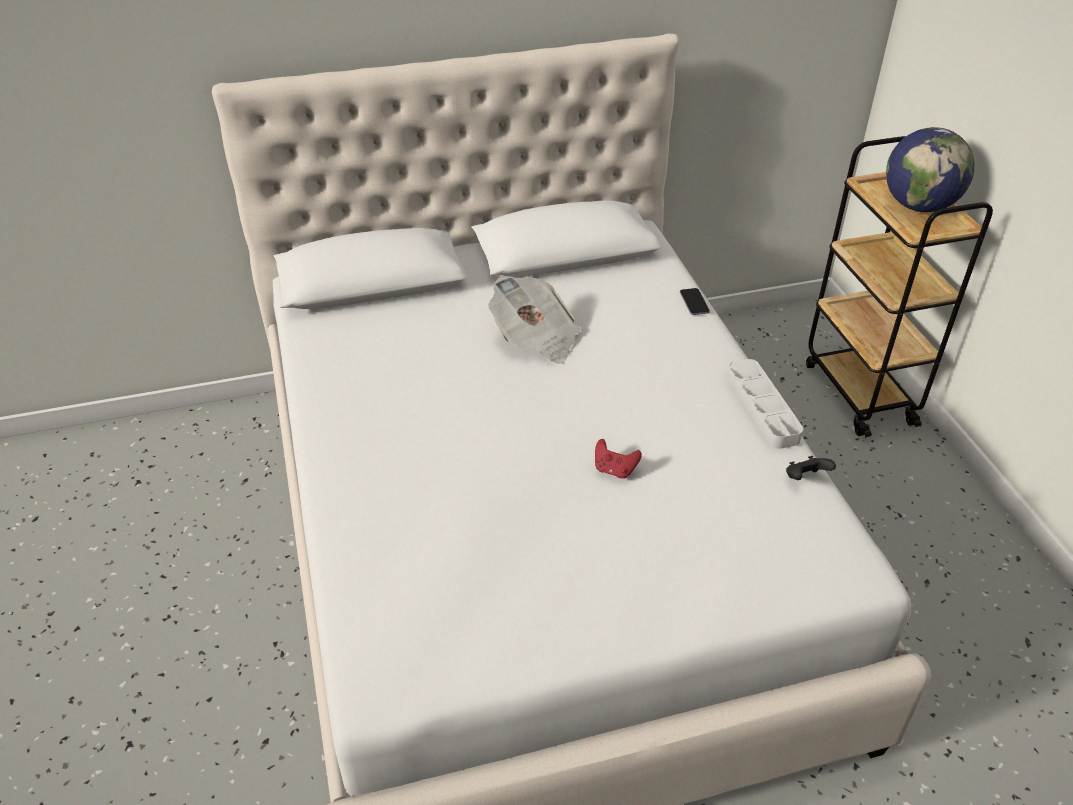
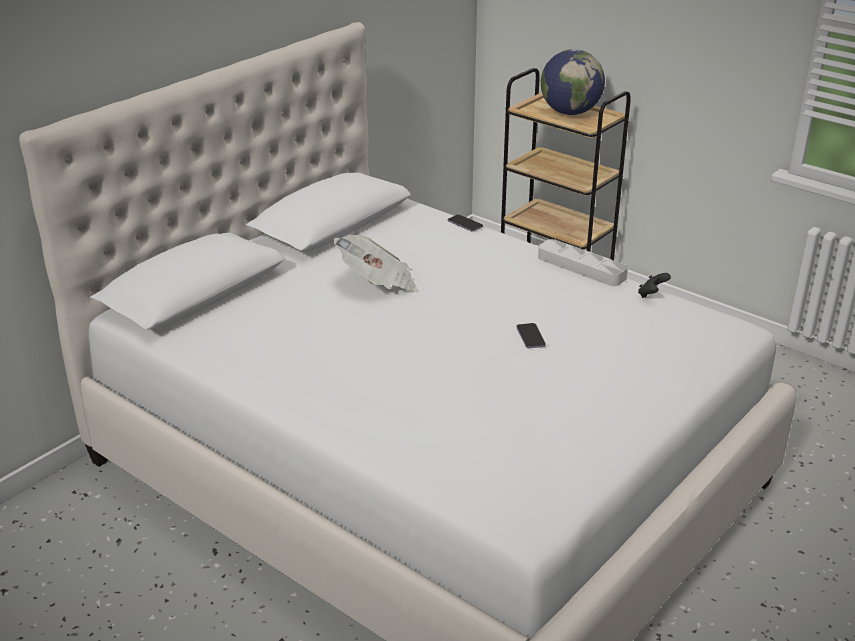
camera: 35 degrees left, 10 degrees down
red game controller [595,439,642,479] -> phone [517,323,546,348]

